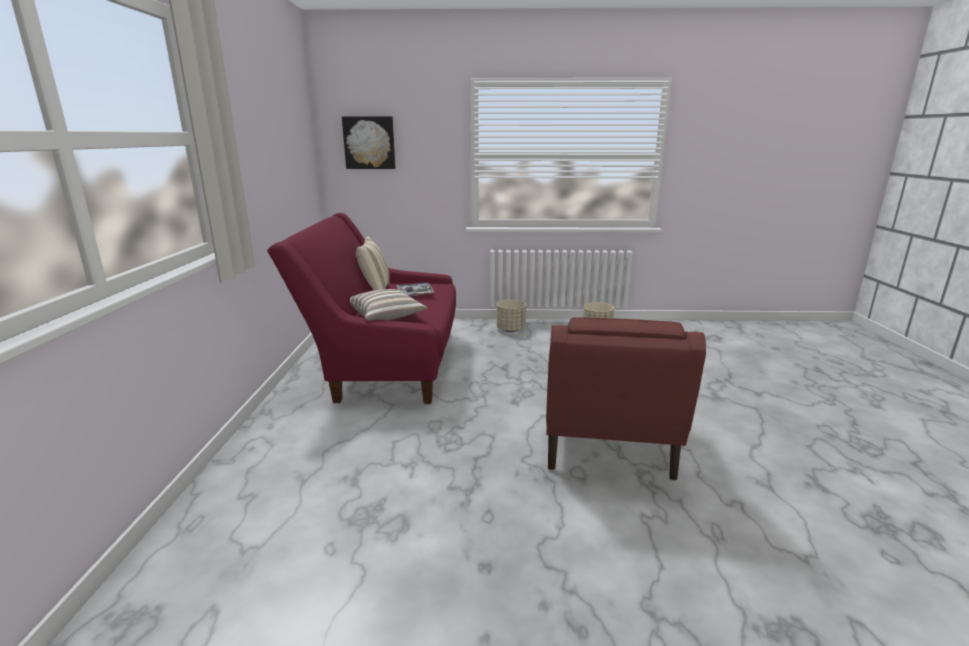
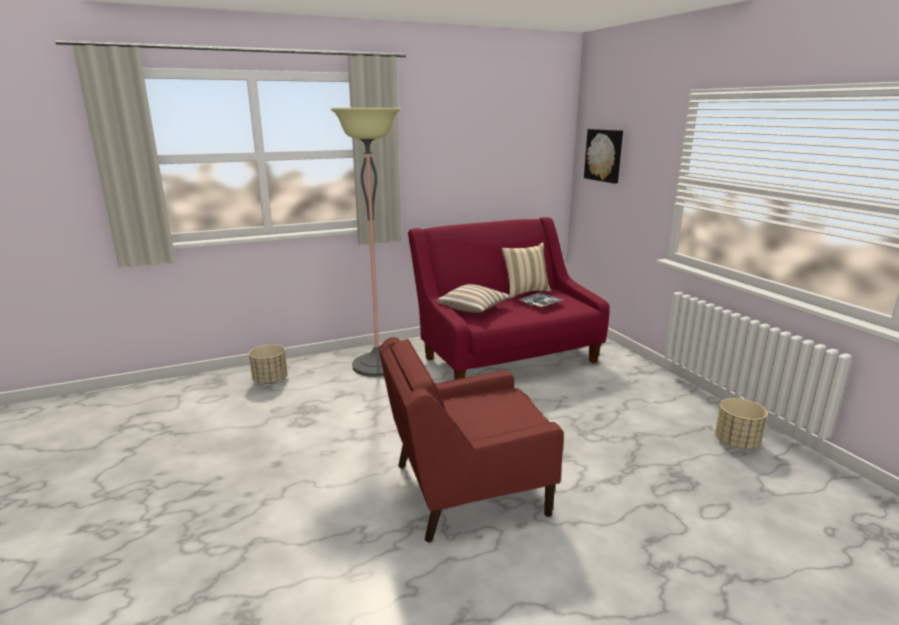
camera: 65 degrees right, 0 degrees up
beige planter [497,300,526,332] -> beige planter moved to [249,344,287,384]
none -> floor lamp [330,108,401,377]

